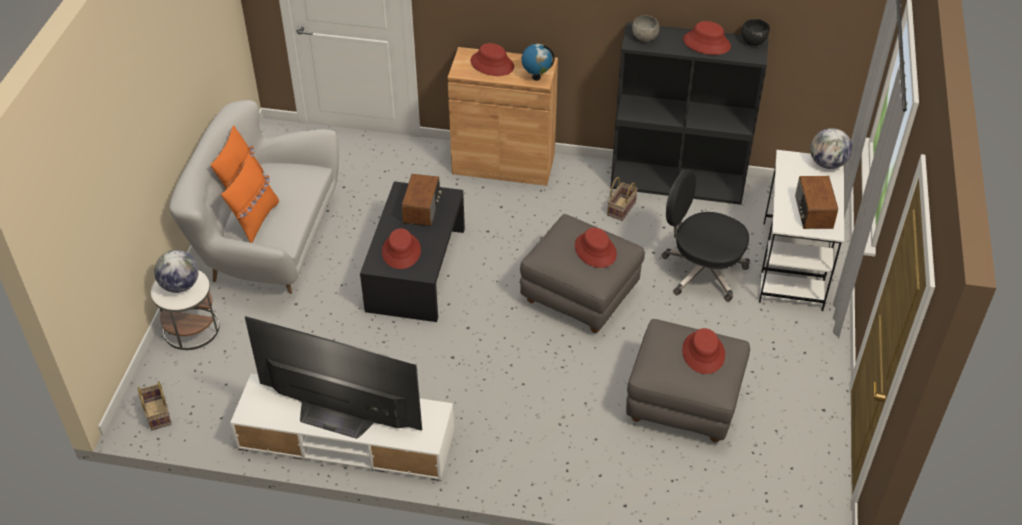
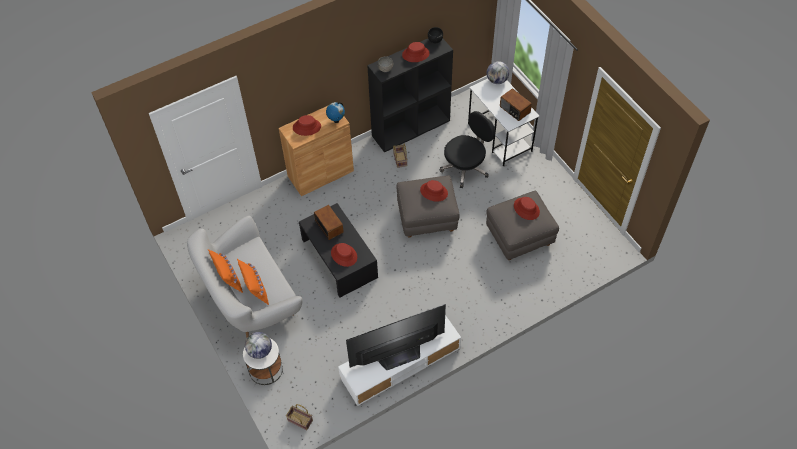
camera: 40 degrees left, 10 degrees up
black office chair [662,169,750,302] -> black office chair turned 150 degrees clockwise [439,111,495,188]

